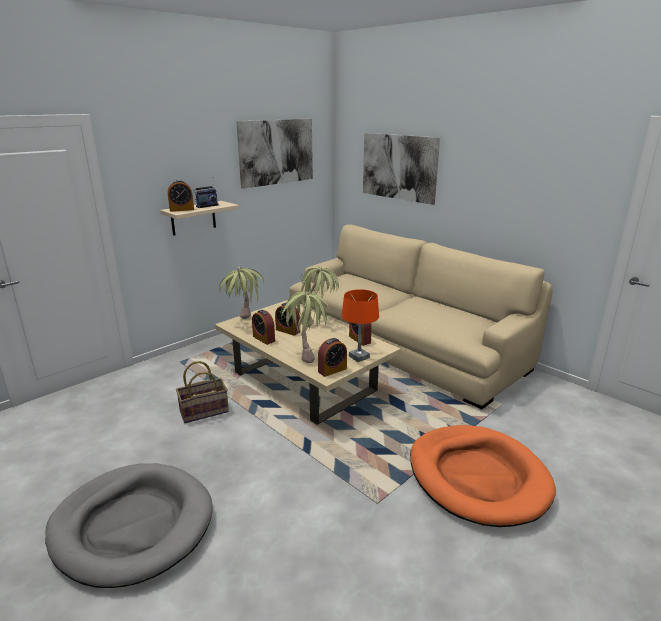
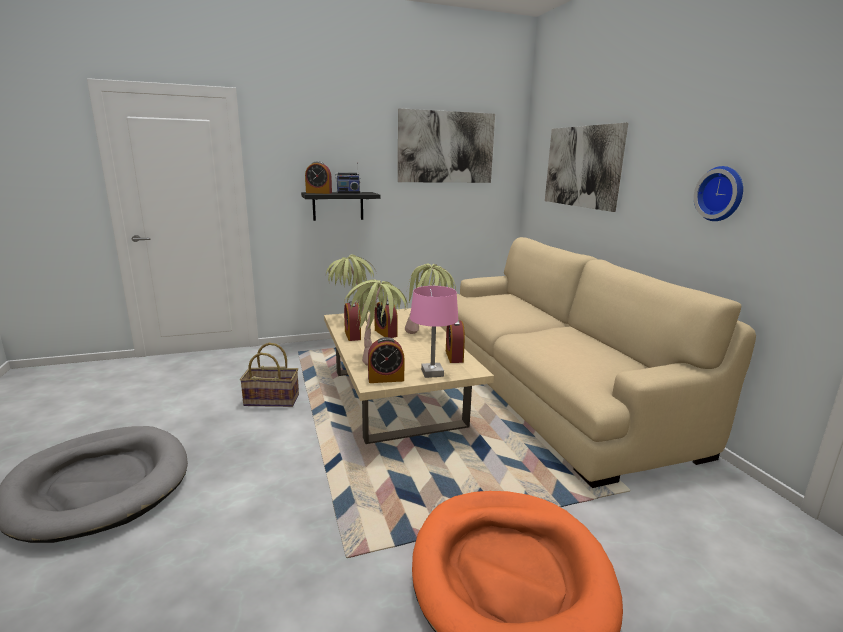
camera: 25 degrees right, 5 degrees down
beige shelf [160,201,239,236] -> black shelf [301,192,380,221]
orange table lamp [341,289,379,362] -> pink table lamp [410,286,458,378]
none -> wall clock [694,166,743,221]

